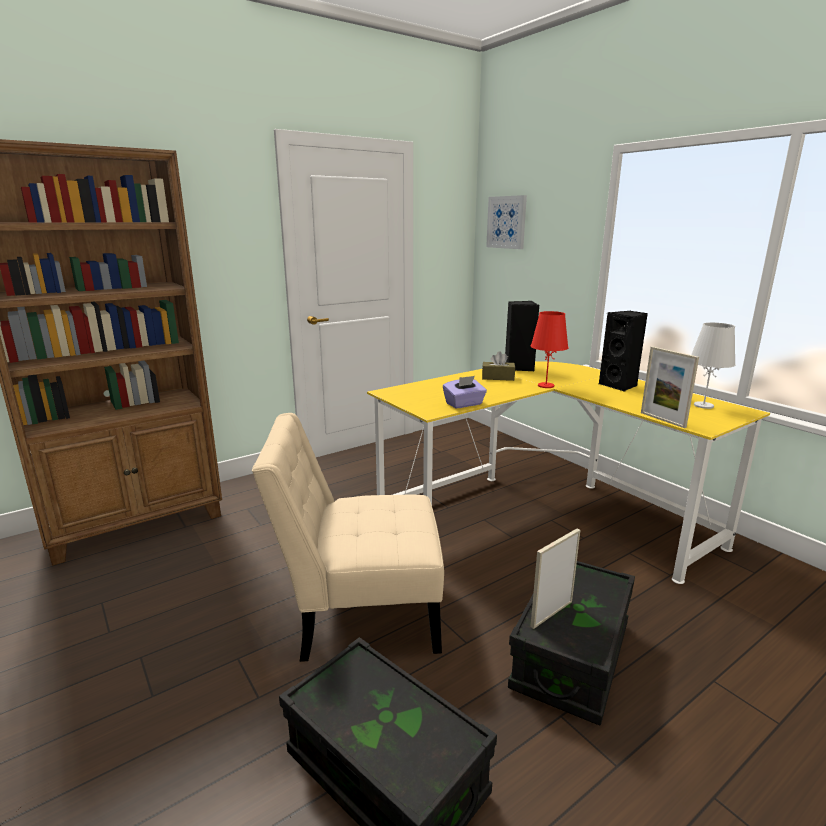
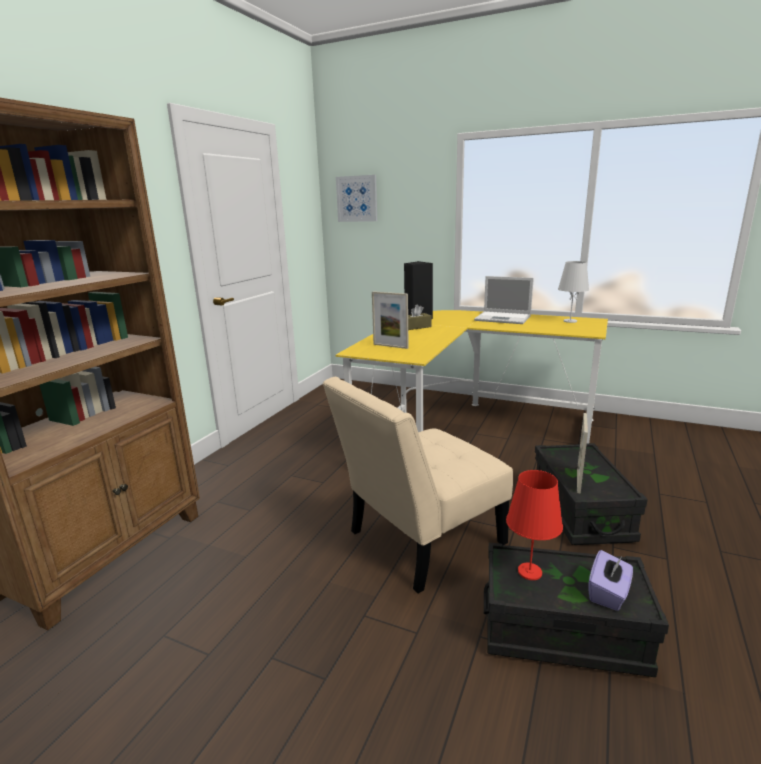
camera: 30 degrees left, 0 degrees up
purple tissue box [443,376,487,408] -> purple tissue box moved to [589,550,633,611]
red table lamp [531,311,568,388] -> red table lamp moved to [506,470,563,580]
black speaker [599,311,648,392] -> laptop [474,276,534,324]
picture frame [641,347,699,428] -> picture frame moved to [372,291,409,349]

